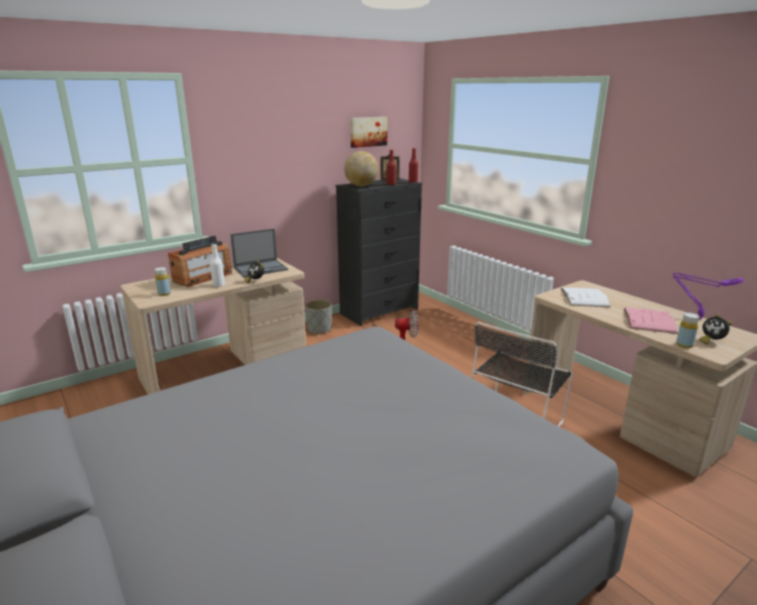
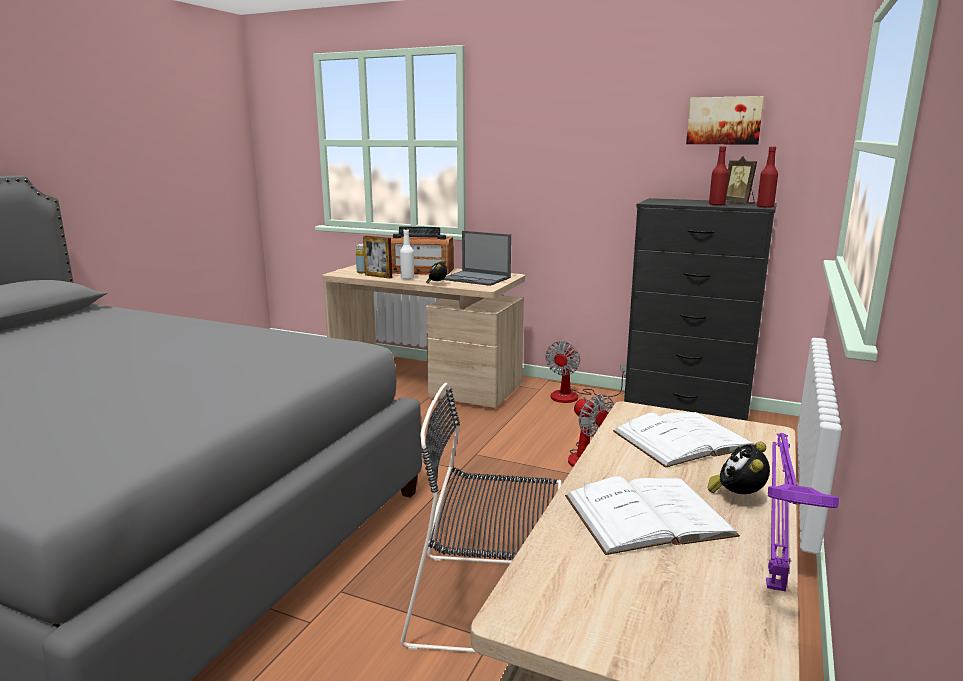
camera: 60 degrees right, 5 degrees down
grey planter [305,300,332,335] -> fan [545,341,627,403]
globe [344,151,379,187] -> none
pink book [624,307,678,334] -> white book [565,476,740,555]
yellow bottle [676,313,699,348] -> none
alarm clock [699,314,732,345] -> alarm clock moved to [708,442,770,494]
none -> picture frame [363,236,392,279]

